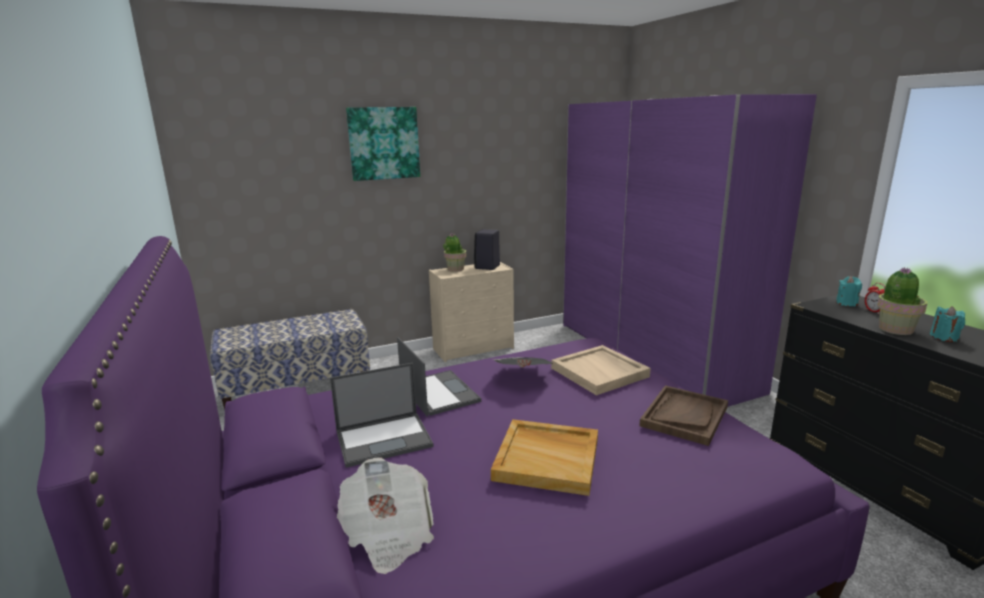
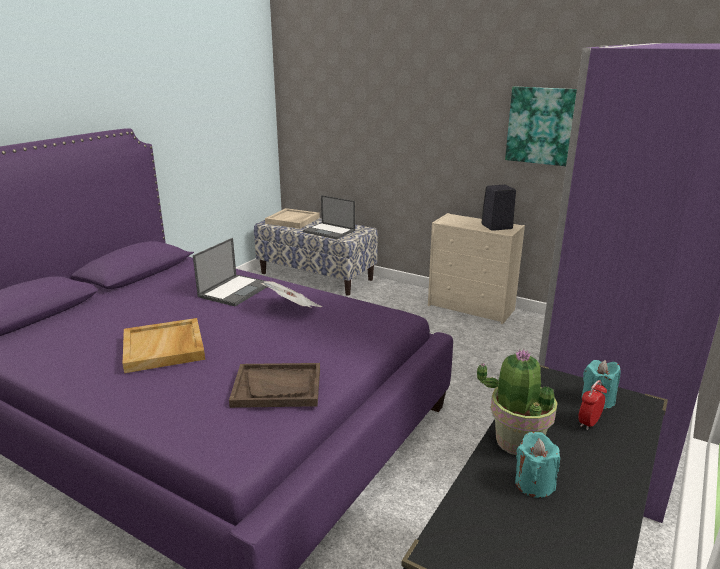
camera: 55 degrees right, 5 degrees up
laptop [330,363,434,468] -> laptop moved to [303,195,355,239]
newspaper [337,457,434,574] -> none
picture [346,107,420,181] -> picture moved to [505,87,577,166]
potted plant [443,234,466,272] -> none
beige tray [551,345,651,396] -> beige tray moved to [265,208,320,229]

